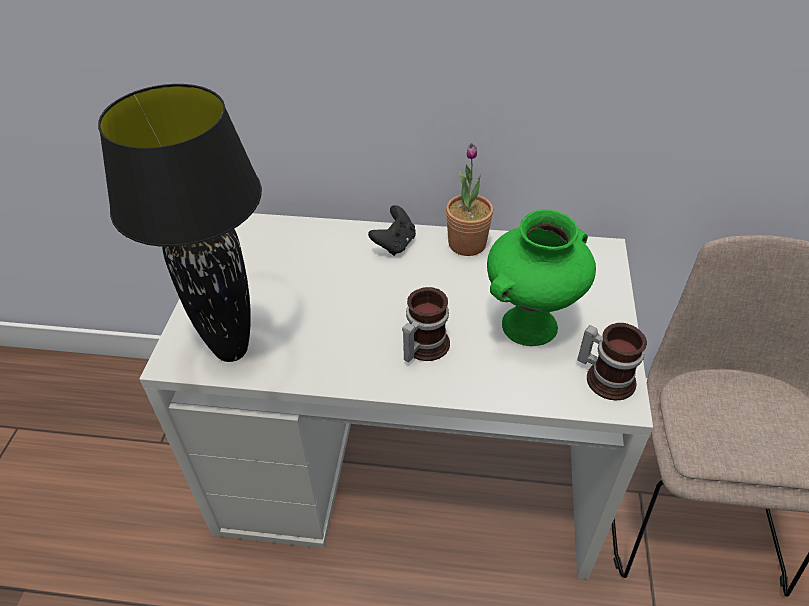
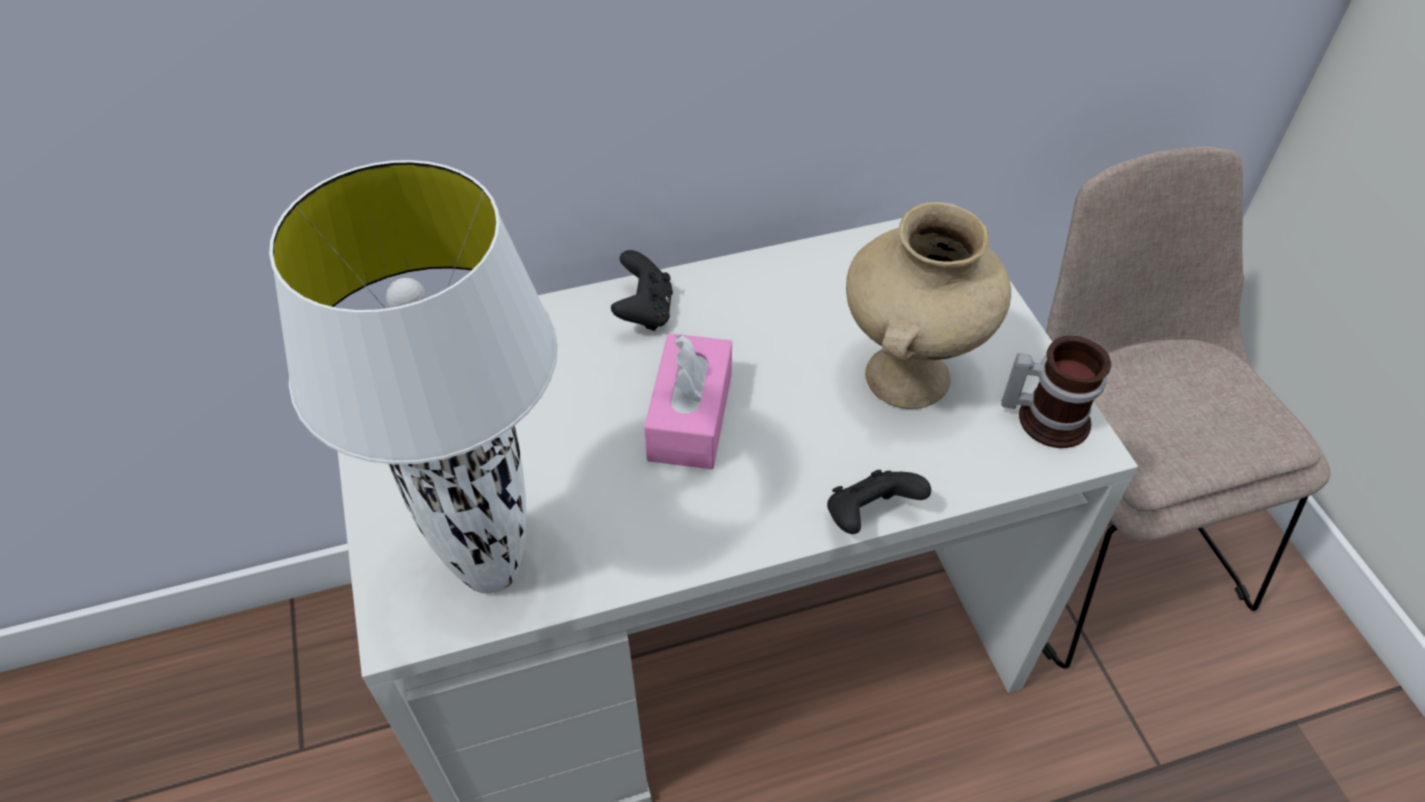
camera: 25 degrees left, 5 degrees up
black table lamp [98,84,262,362] -> white table lamp [269,160,558,594]
mug [402,287,450,362] -> none
potted plant [446,143,493,256] -> none
green vase [487,209,596,346] -> beige vase [846,202,1011,409]
none -> pink tissue box [644,333,732,469]
none -> black game controller [827,470,931,534]

